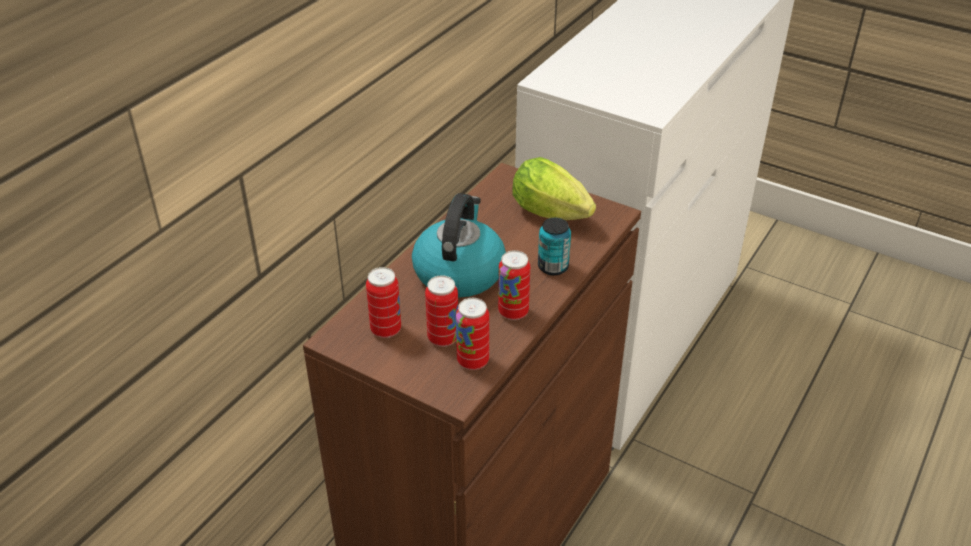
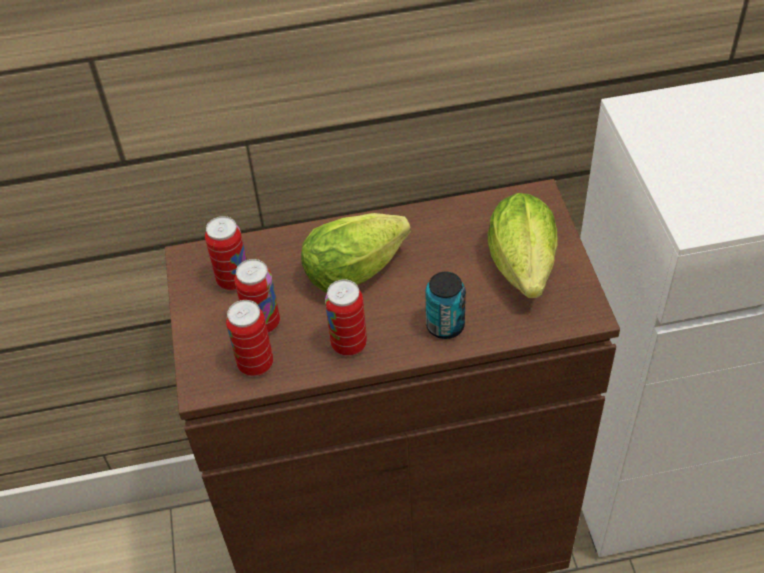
camera: 50 degrees right, 10 degrees up
kettle [412,193,506,298] -> lettuce [301,213,411,292]

